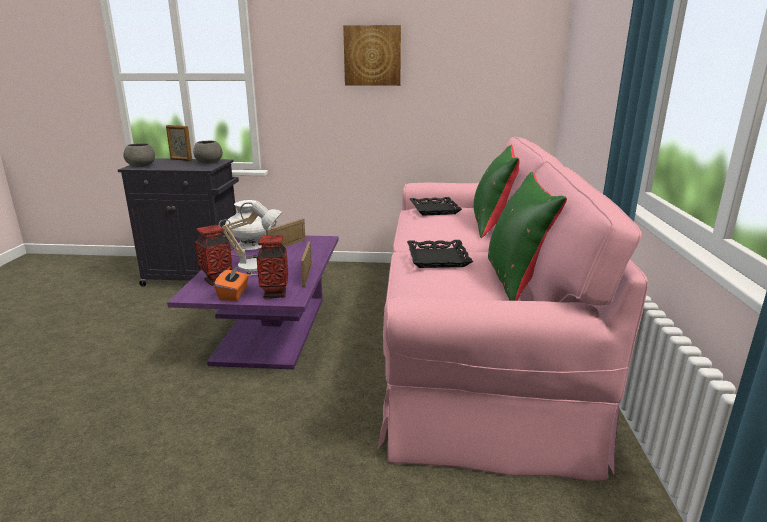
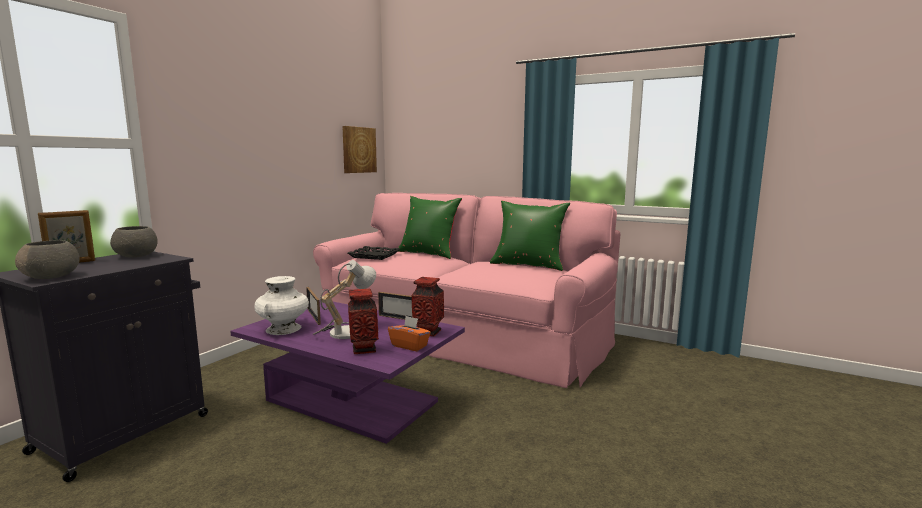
camera: 65 degrees left, 10 degrees down
picture [343,25,401,86] -> picture moved to [342,126,377,173]
black tray [407,240,473,268] -> none

